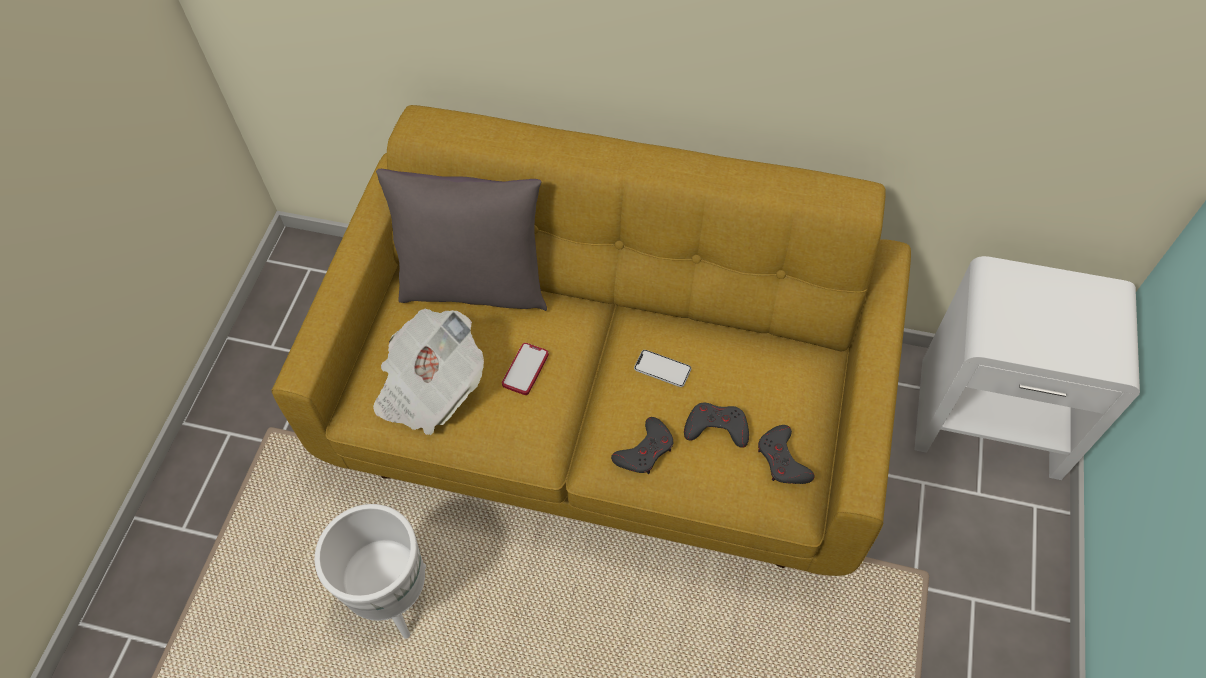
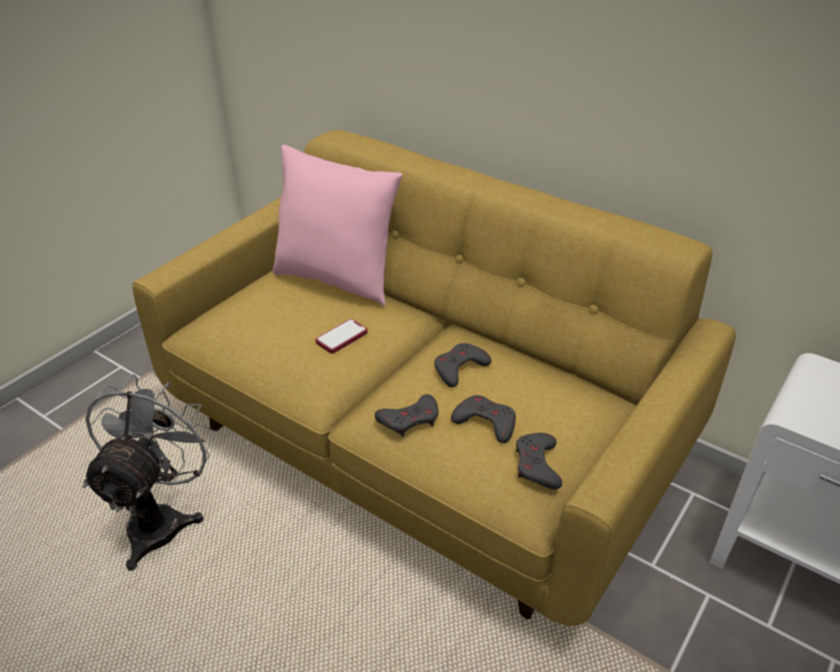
camera: 20 degrees right, 20 degrees down
white planter [314,504,426,639] -> grey fan [83,375,217,571]
newspaper [373,308,484,435] -> none
grey pillow [376,169,547,311] -> pink pillow [273,145,403,306]
phone [634,350,691,387] -> grey game controller [434,343,492,387]

